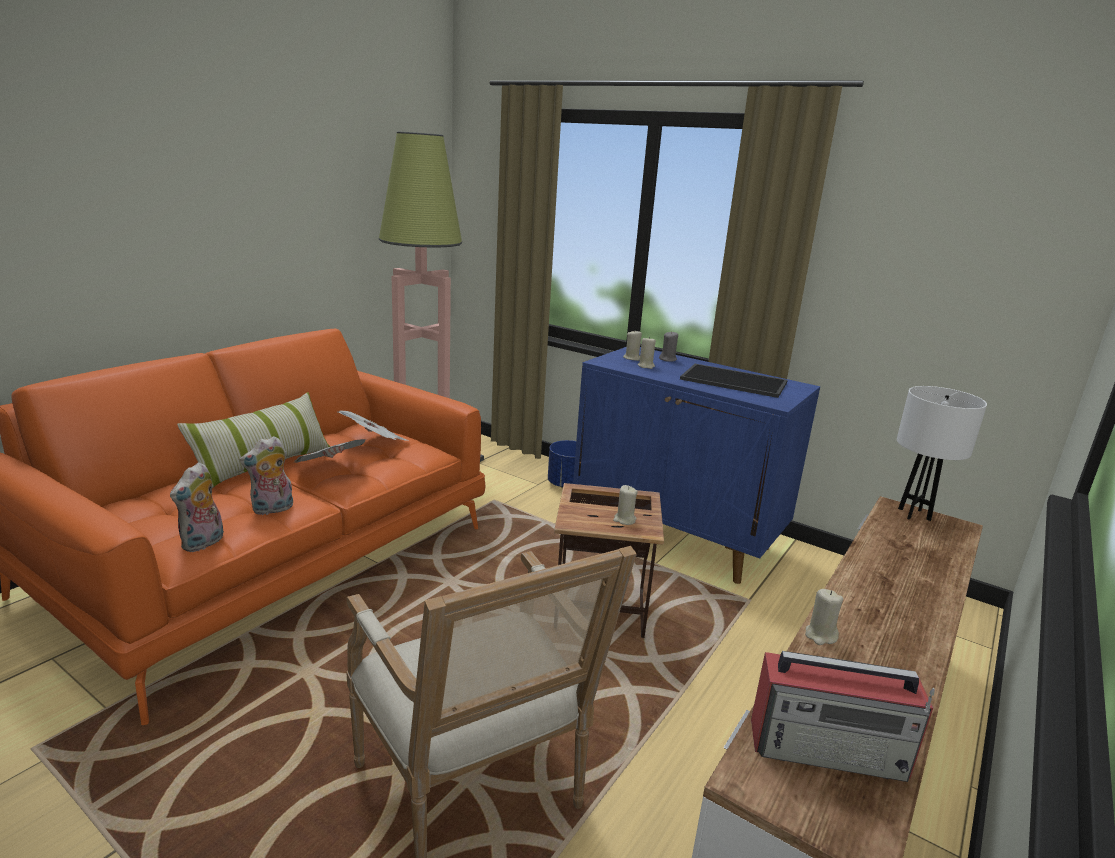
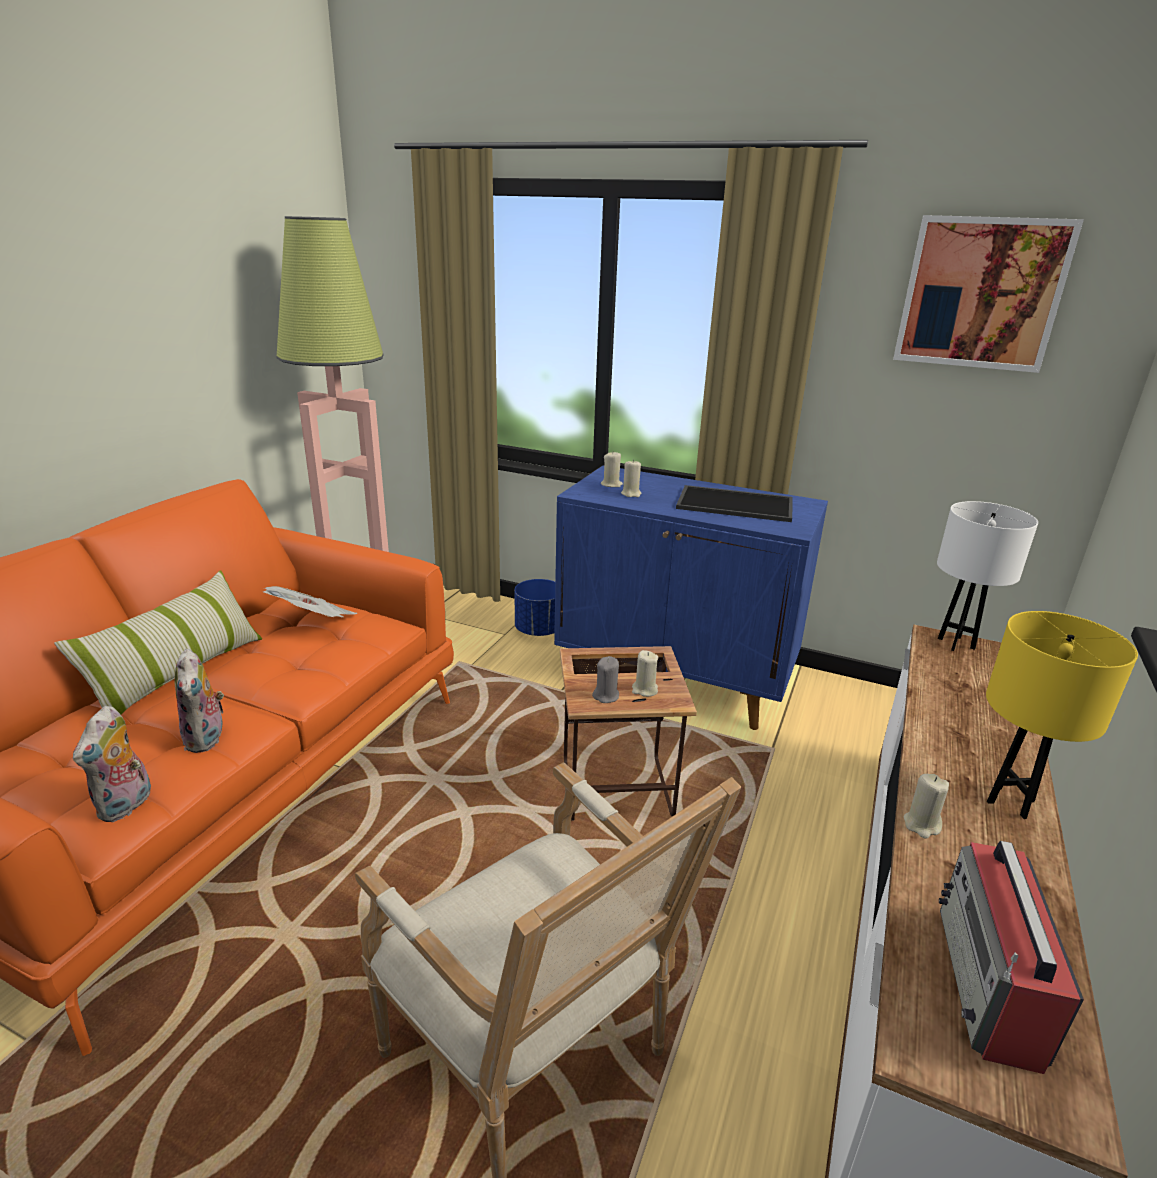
camera: 10 degrees left, 5 degrees up
plush toy [239,436,293,515] -> plush toy turned 60 degrees counterclockwise [175,649,224,753]
newspaper [294,439,366,463] -> none
grey candle [659,331,678,362] -> grey candle moved to [592,656,619,703]
radio [751,651,935,782] -> radio turned 105 degrees clockwise [939,841,1084,1074]
none -> picture [893,215,1084,373]
none -> yellow table lamp [986,611,1138,819]

